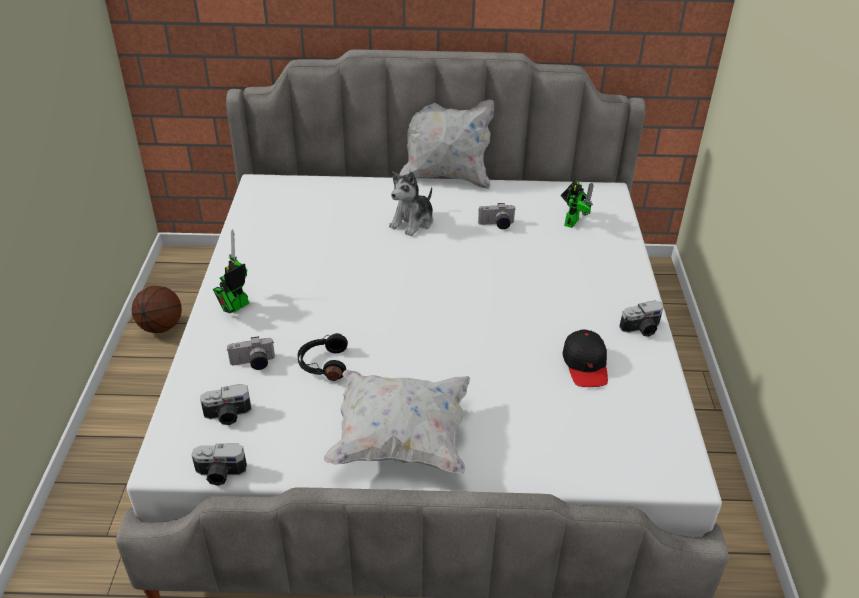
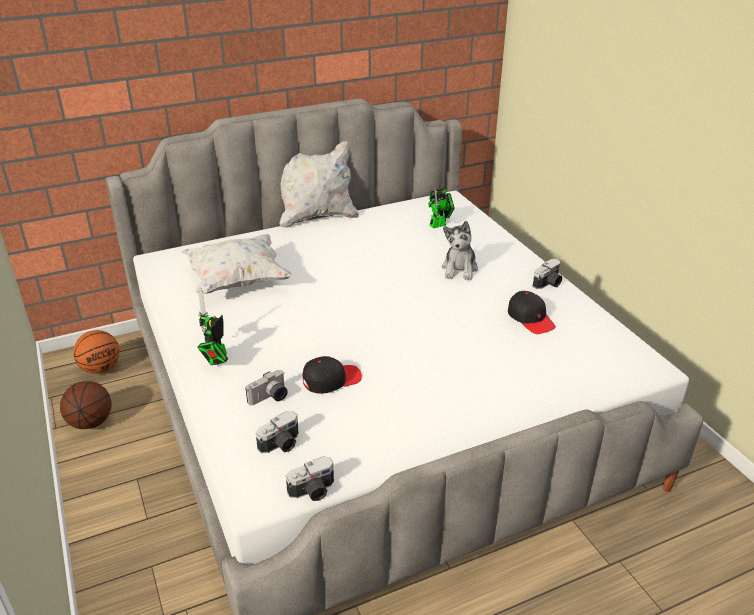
camera: 25 degrees left, 5 degrees down
black headphones [298,333,348,381] -> black cap [302,356,362,394]
white pillow [324,370,470,474] -> white pillow moved to [182,234,292,294]
plush toy [389,171,433,236] -> plush toy moved to [442,221,478,280]
camera [478,203,516,229] -> none
toy robot [561,179,594,228] -> toy robot turned 60 degrees clockwise [428,187,455,228]
none -> basketball [73,330,120,374]

